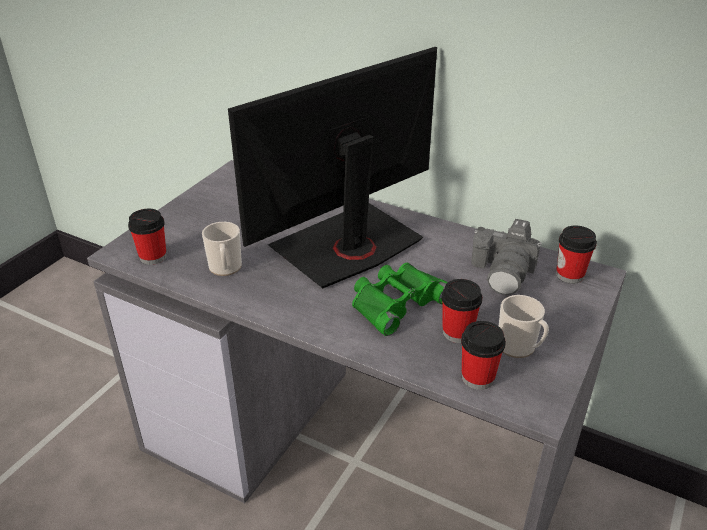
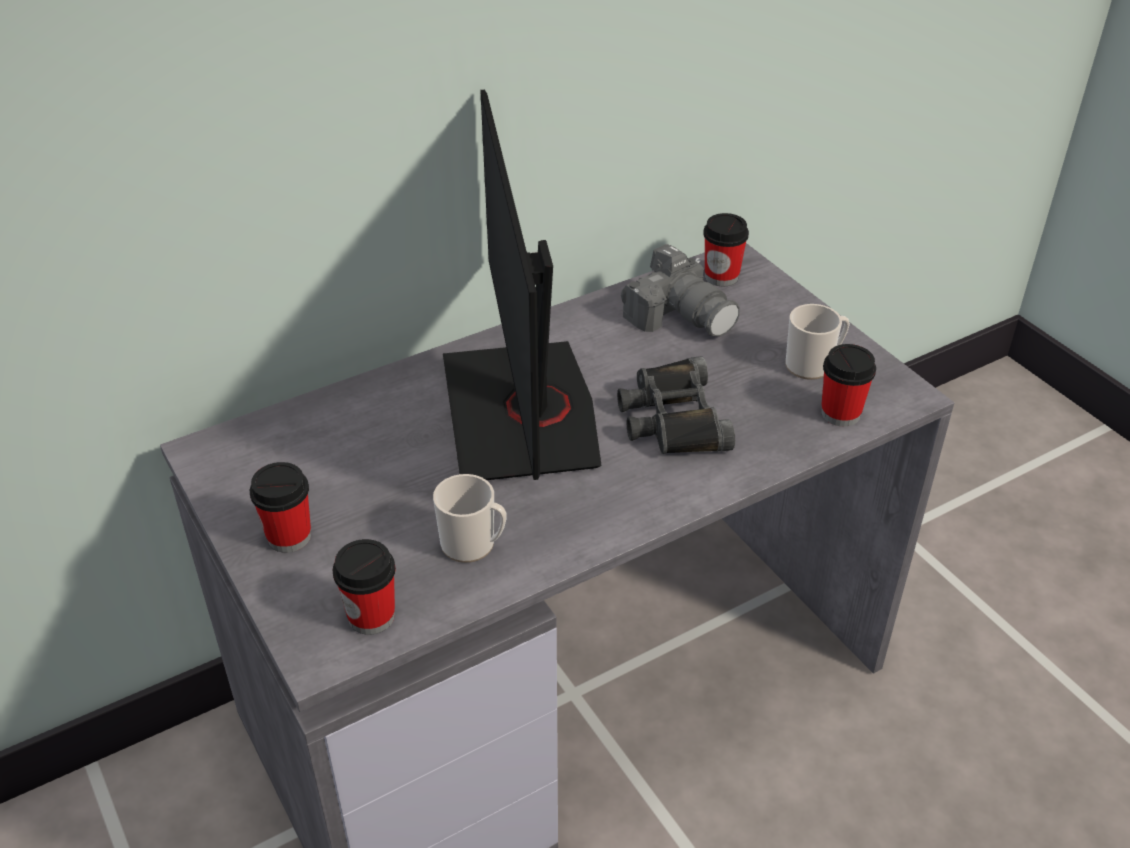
camera: 60 degrees left, 5 degrees up
green binoculars [352,263,448,336] -> black binoculars [617,356,735,454]
cup [441,279,482,343] -> cup moved to [250,462,311,553]

